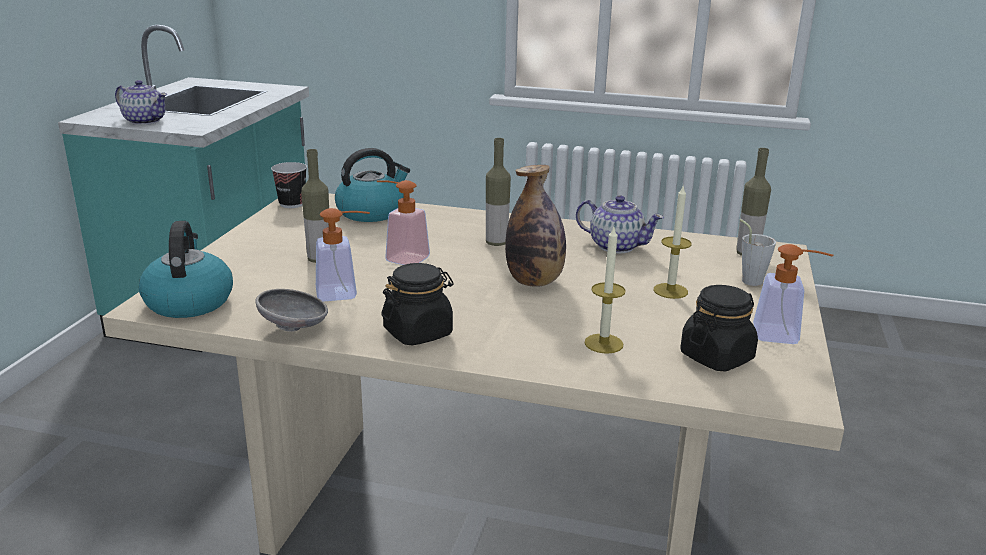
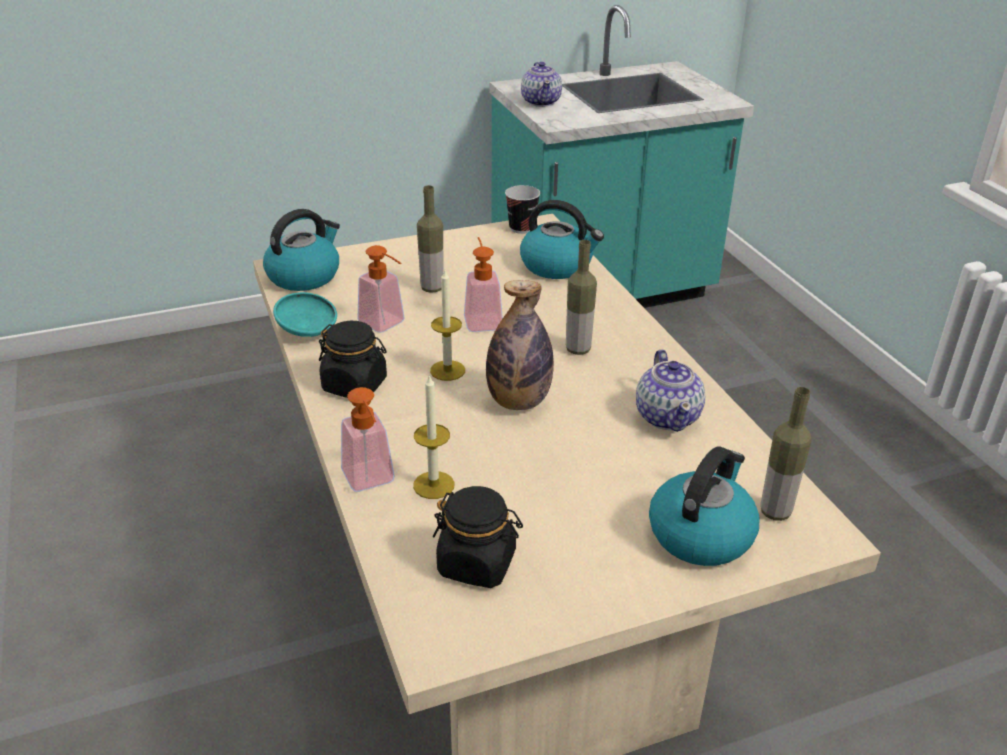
camera: 55 degrees right, 10 degrees up
grey bowl [255,289,328,332] -> turquoise bowl [273,292,337,337]
candle [653,184,692,299] -> candle moved to [430,270,465,381]
grey cup [740,219,776,286] -> kettle [649,446,759,566]
soap dispenser [753,244,833,344] -> soap dispenser moved to [341,387,394,492]

